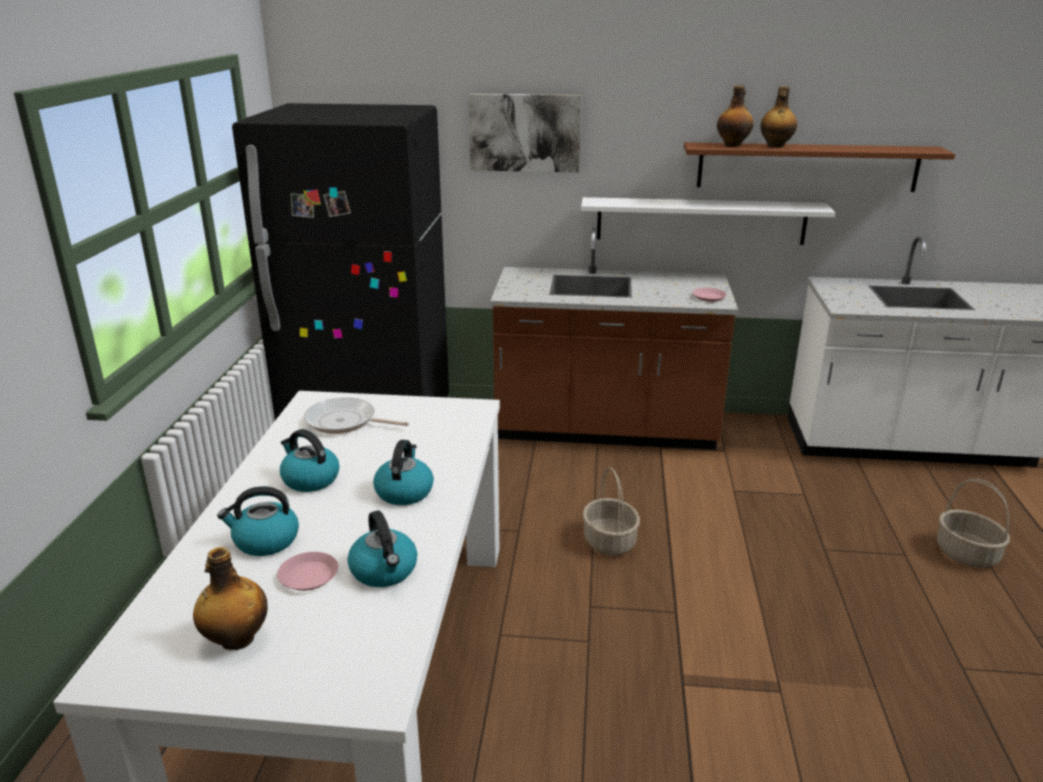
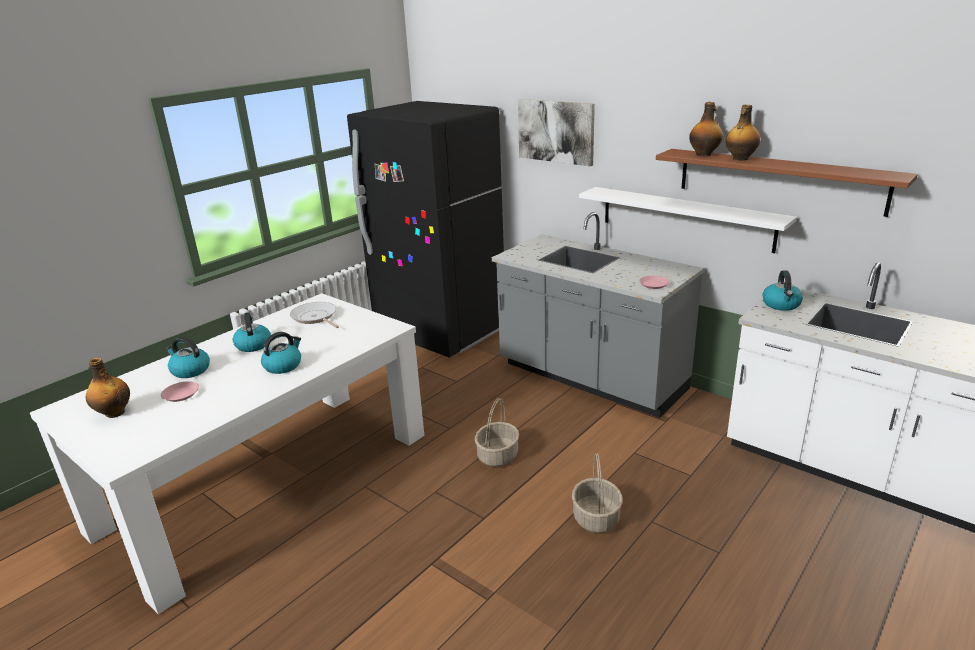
camera: 35 degrees right, 0 degrees up
kettle [347,510,417,587] -> kettle moved to [762,270,803,311]
brown counter [490,227,738,450] -> grey counter [492,212,704,418]
basket [936,479,1010,568] -> basket moved to [572,453,623,533]

